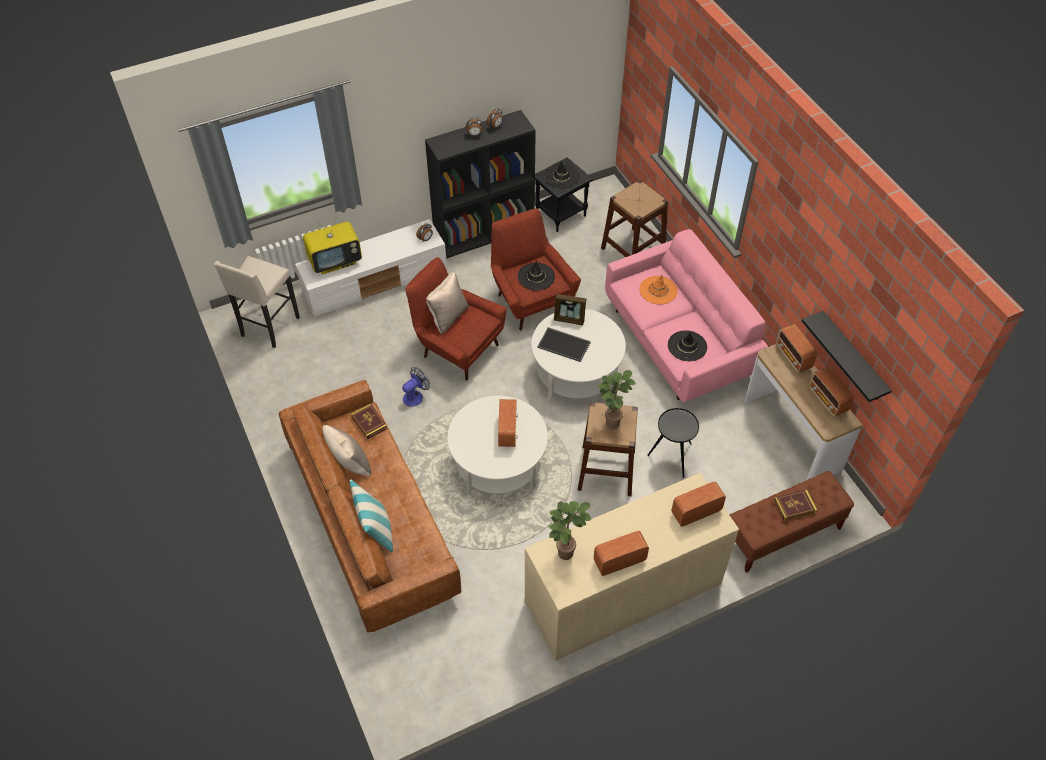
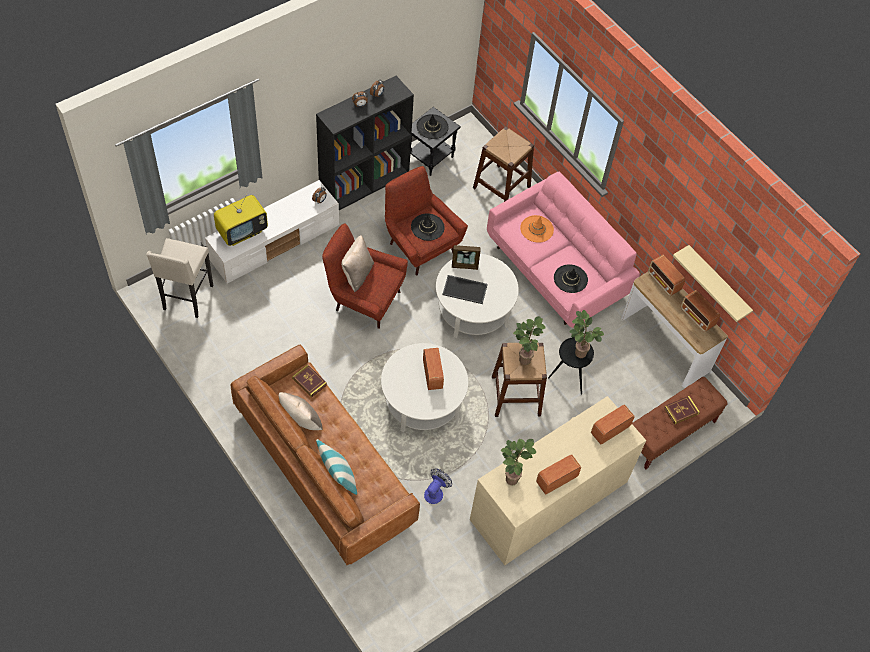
camera: 15 degrees left, 5 degrees up
fan [402,367,430,407] -> fan moved to [424,468,452,504]
black shelf [802,311,892,402] -> beige shelf [673,245,753,322]
none -> potted plant [569,310,604,358]

